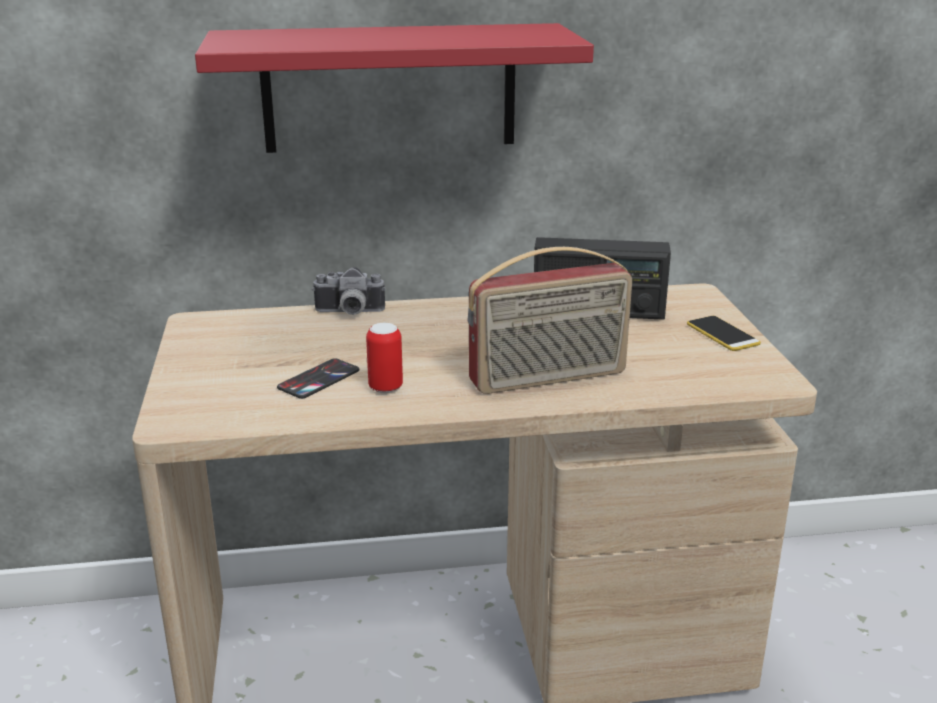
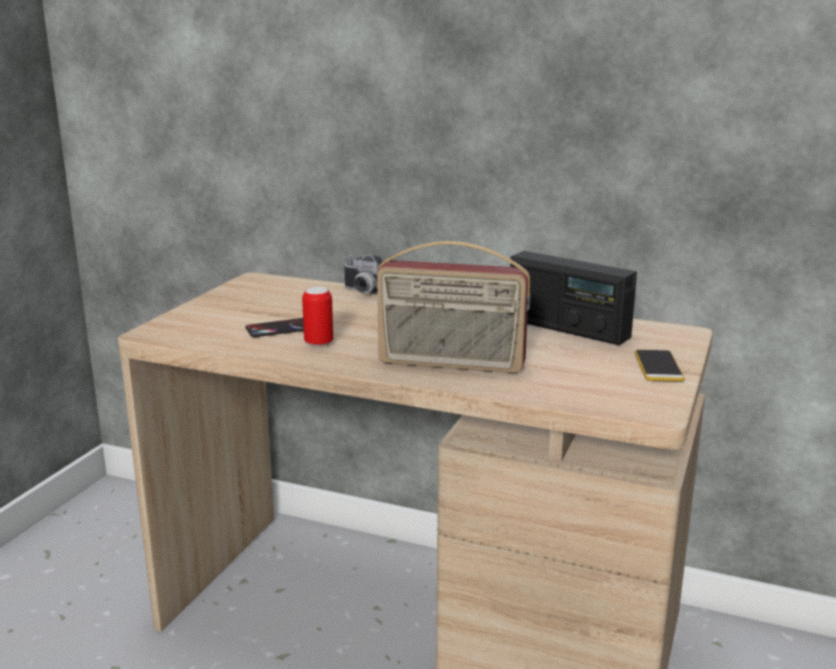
camera: 30 degrees right, 5 degrees down
red shelf [195,23,594,153] -> none

